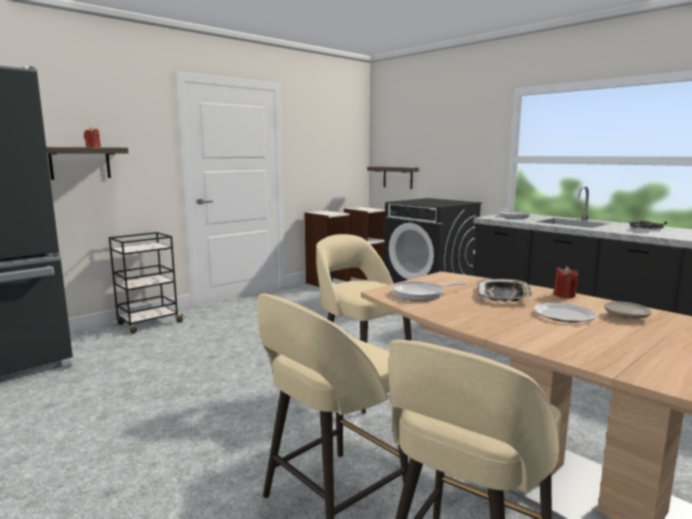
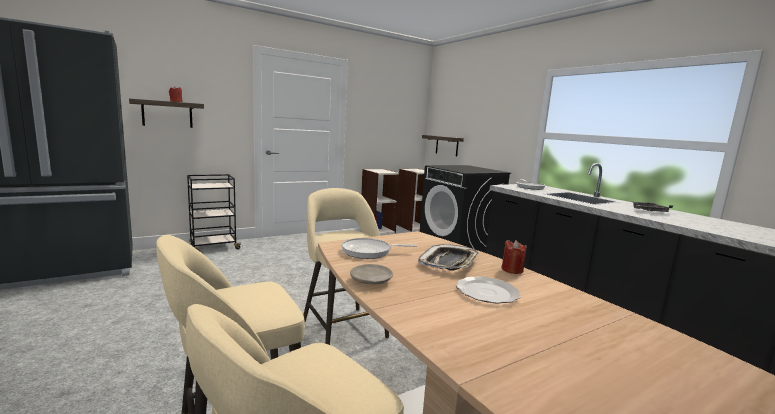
camera: 10 degrees right, 0 degrees up
beige plate [604,301,652,319] -> beige plate moved to [350,264,393,284]

